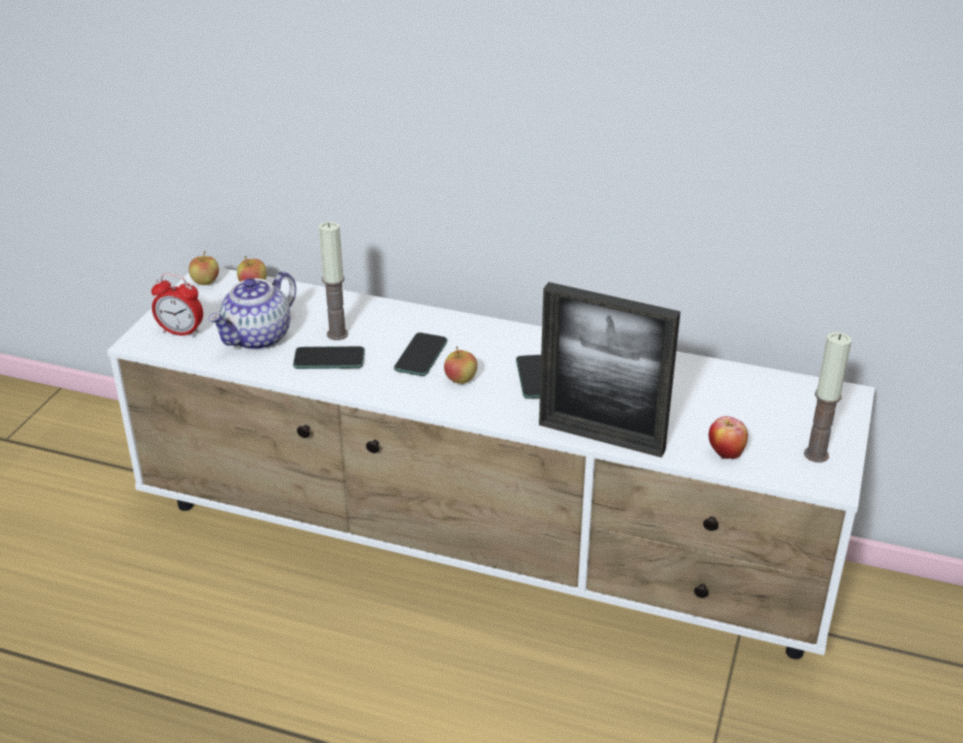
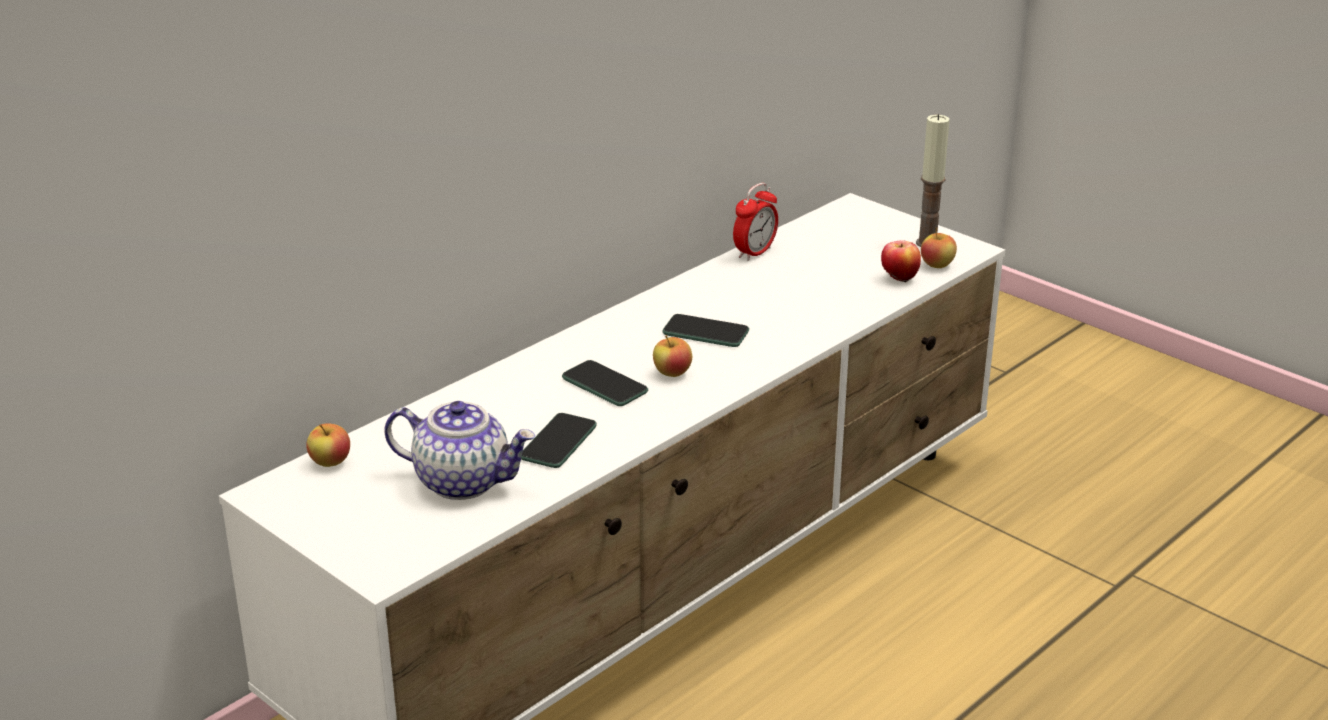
camera: 65 degrees left, 5 degrees down
alarm clock [151,274,203,337] -> alarm clock moved to [733,183,778,261]
apple [189,251,219,285] -> apple moved to [921,227,957,268]
teapot [208,271,296,350] -> teapot turned 45 degrees counterclockwise [384,401,536,500]
candle [319,222,348,340] -> none
picture frame [539,282,681,458] -> none

